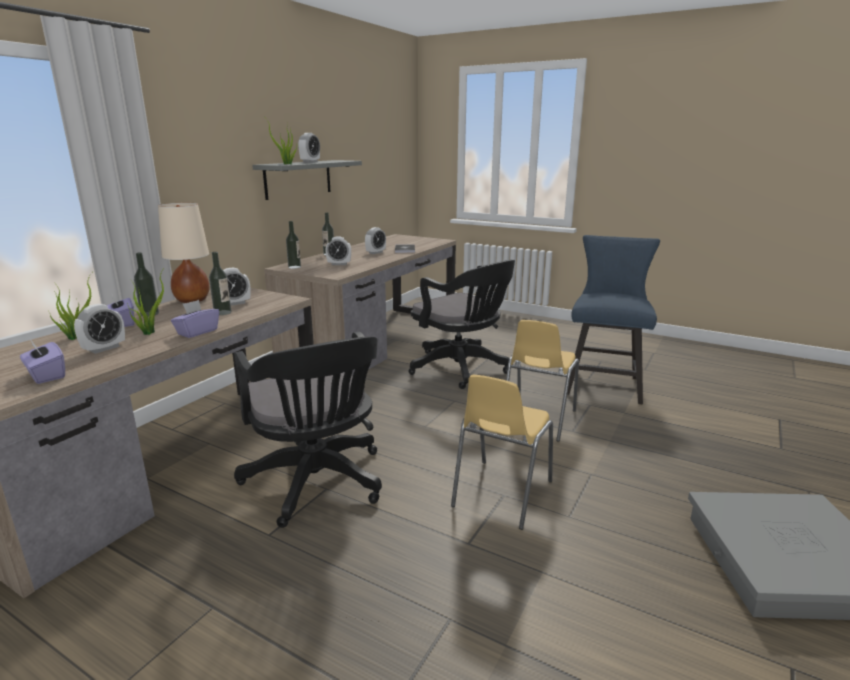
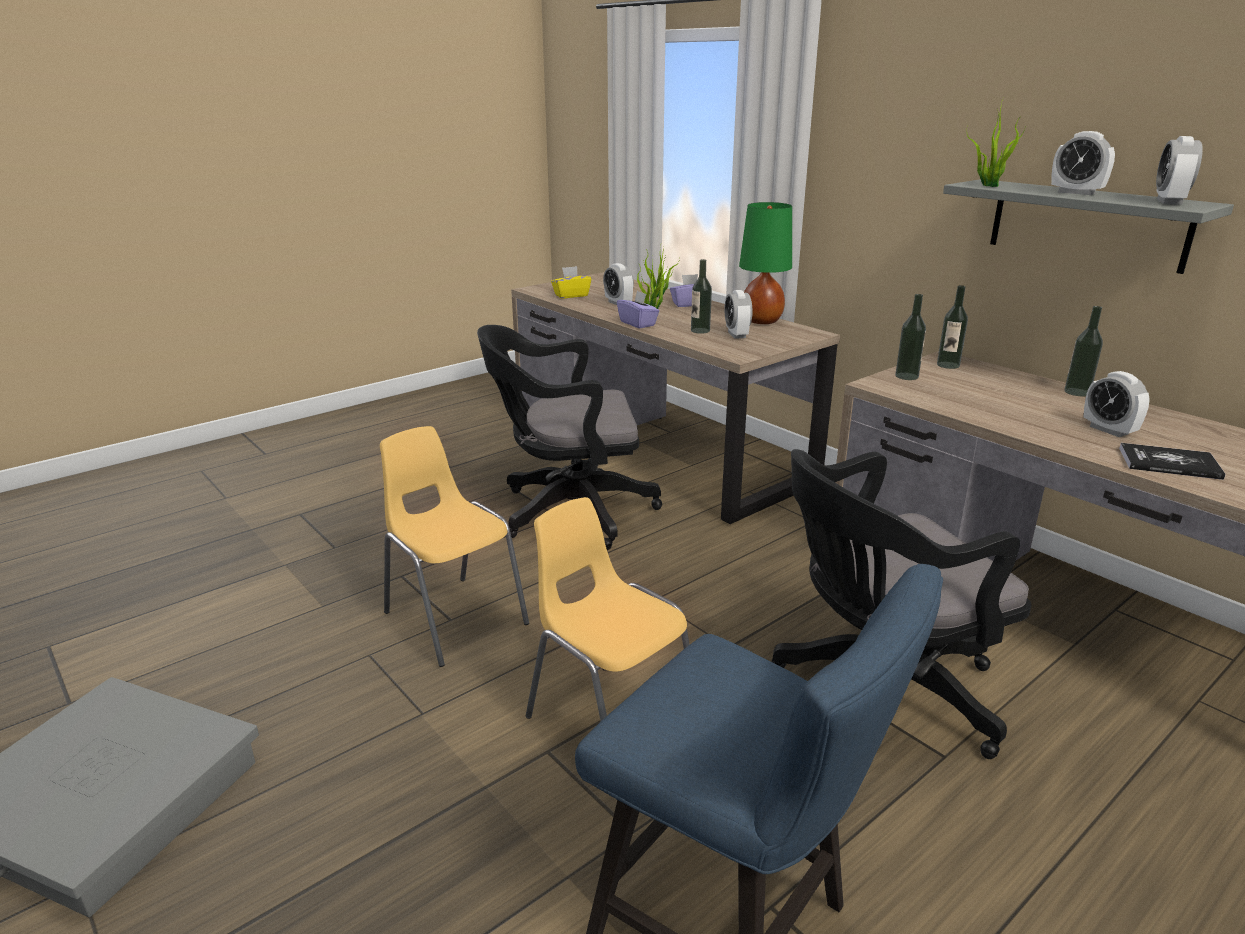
camera: 110 degrees right, 5 degrees up
purple tissue box [20,339,65,384] -> yellow tissue box [551,266,591,299]
bottle [134,252,159,317] -> bottle moved to [895,294,926,380]
beige table lamp [158,203,209,303] -> green table lamp [739,202,792,324]
alarm clock [325,236,351,265] -> alarm clock moved to [1156,136,1203,205]

